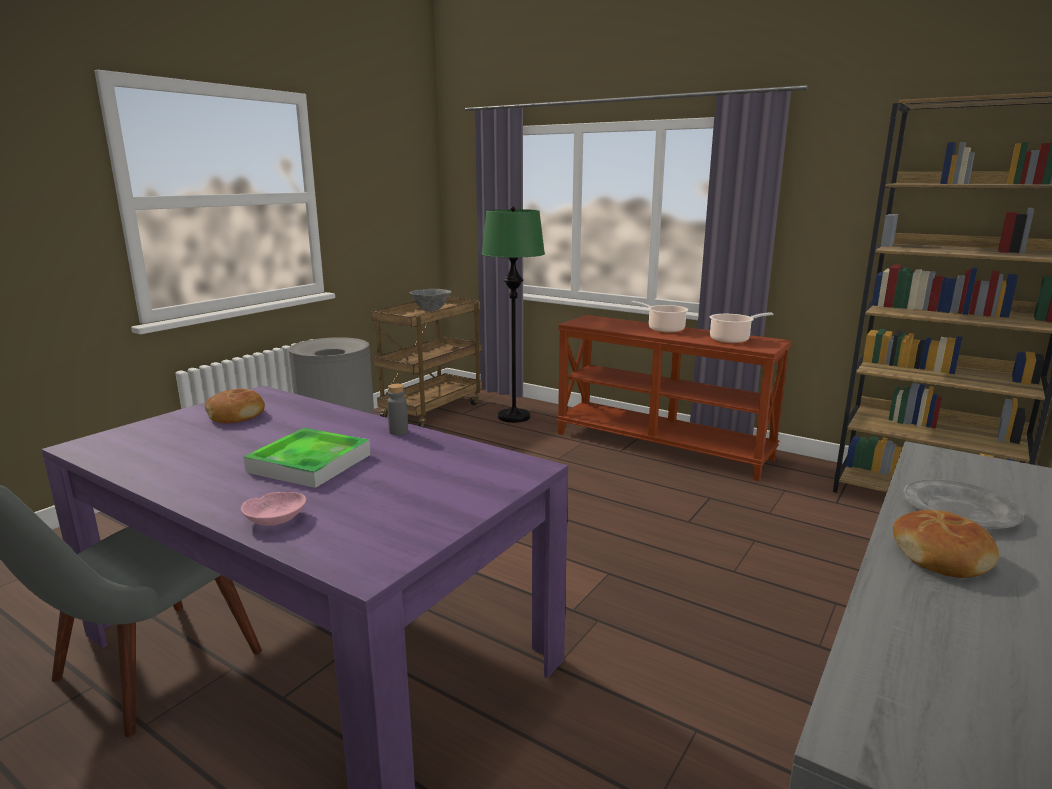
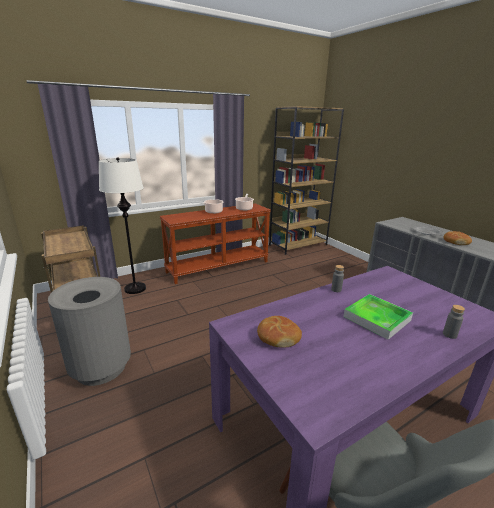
camera: 65 degrees left, 5 degrees up
pink bowl [241,492,306,526] -> grey bottle [443,305,465,339]
grey bowl [410,289,452,312] -> none
green floor lamp [481,206,545,423] -> white floor lamp [99,157,146,294]

